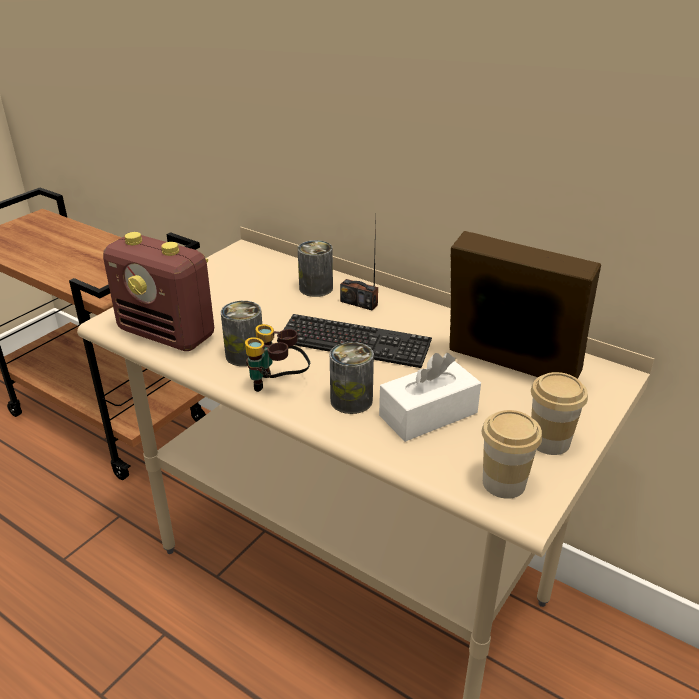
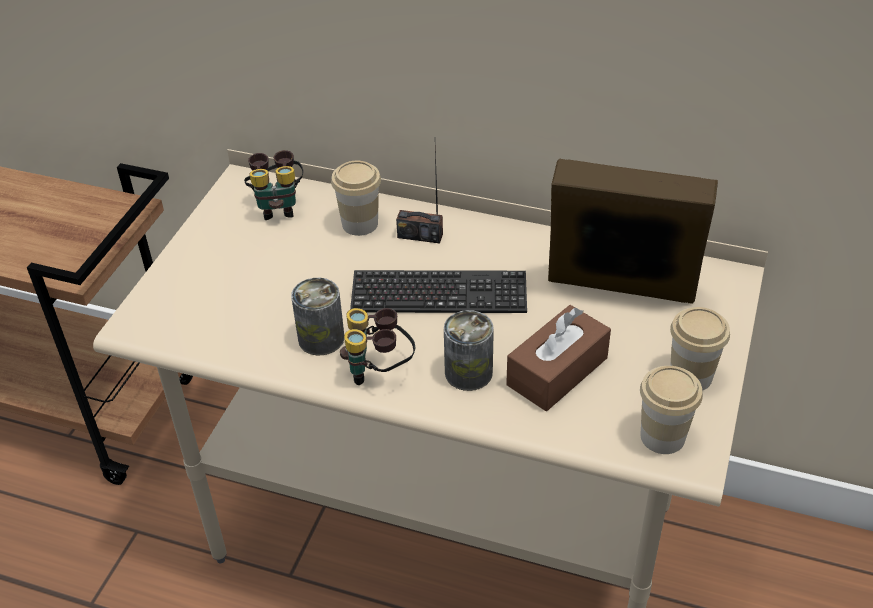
camera: 15 degrees left, 10 degrees up
radio [103,232,214,351] -> none
can [298,240,333,297] -> cup [331,161,381,236]
white tissue box [379,353,481,442] -> brown tissue box [506,305,611,411]
none -> binoculars [244,150,304,220]

